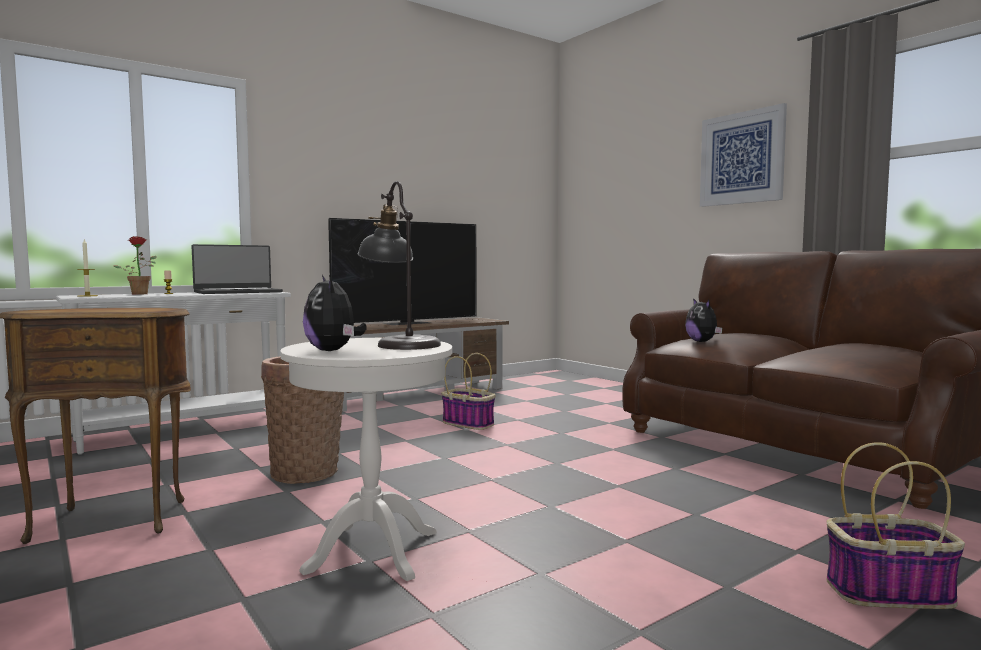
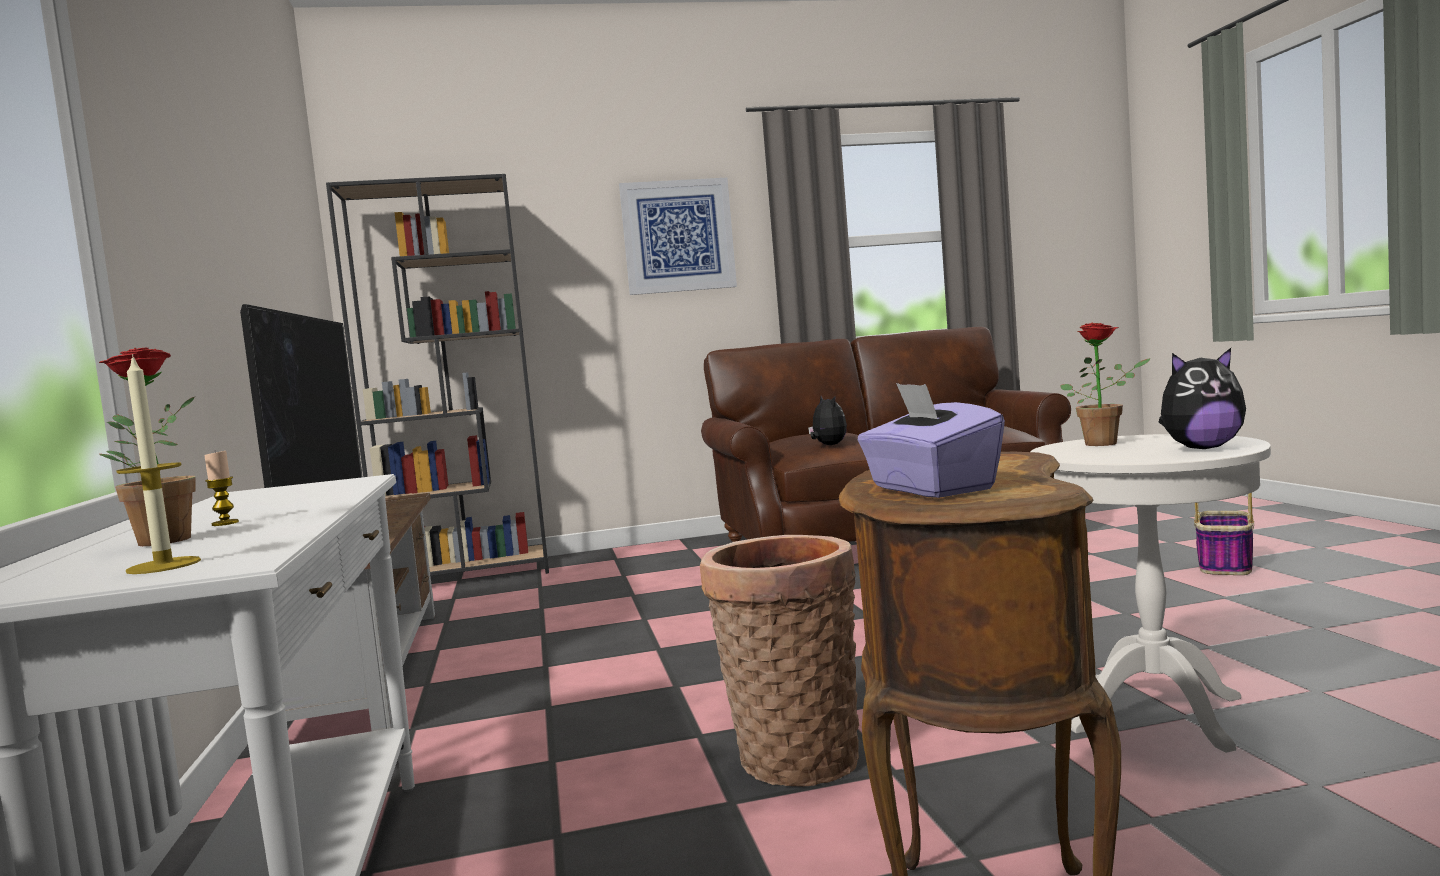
camera: 65 degrees left, 0 degrees up
laptop [192,244,283,294] -> none
grey table lamp [358,181,441,350] -> potted plant [1060,323,1150,446]
basket [441,353,496,430] -> none
plush toy [685,298,722,342] -> plush toy turned 120 degrees counterclockwise [808,395,847,445]
none -> bookcase [326,174,549,576]
none -> purple tissue box [858,383,1005,498]

